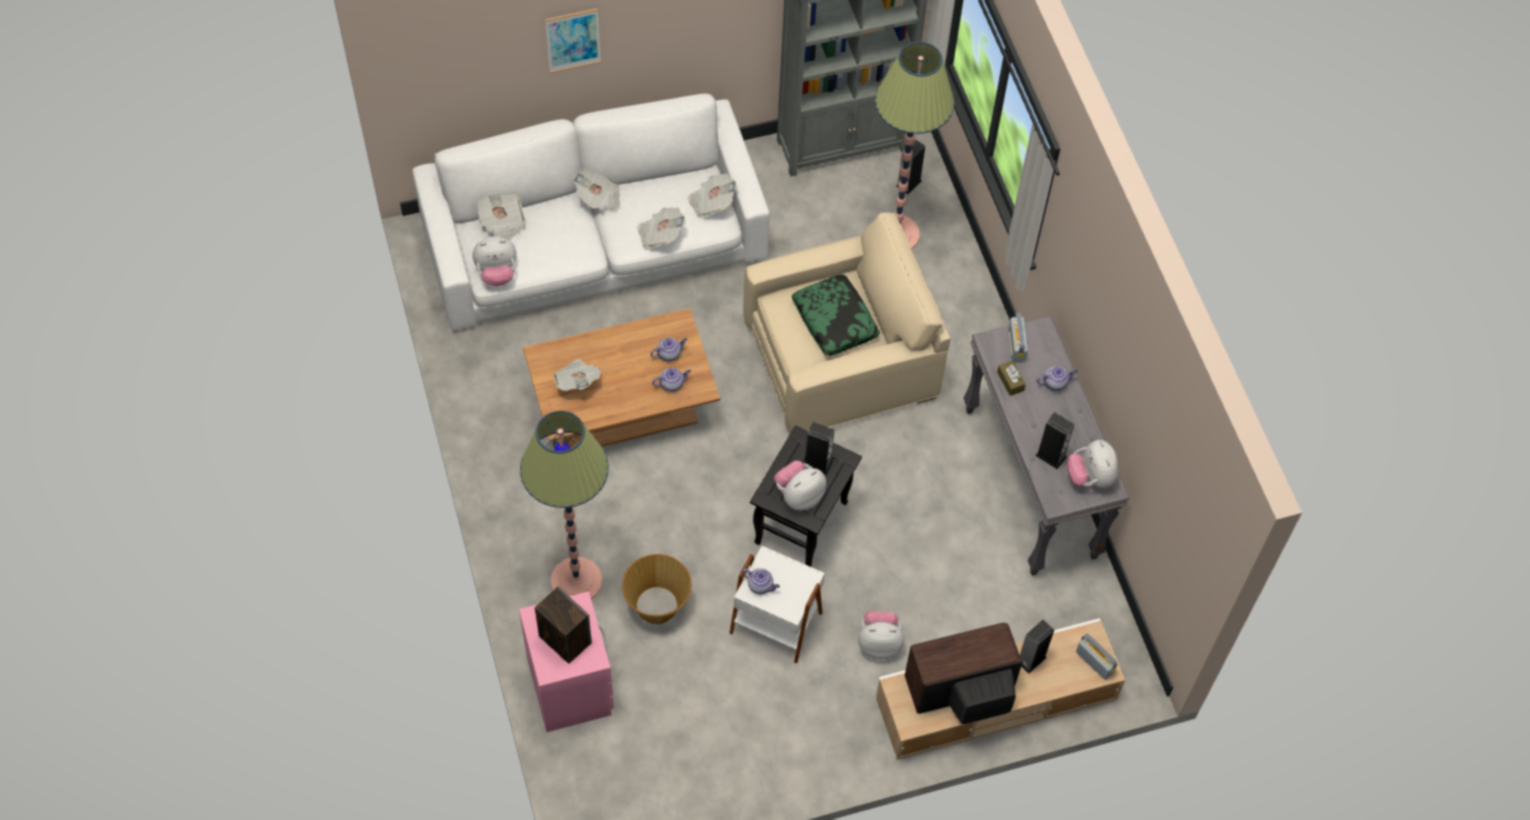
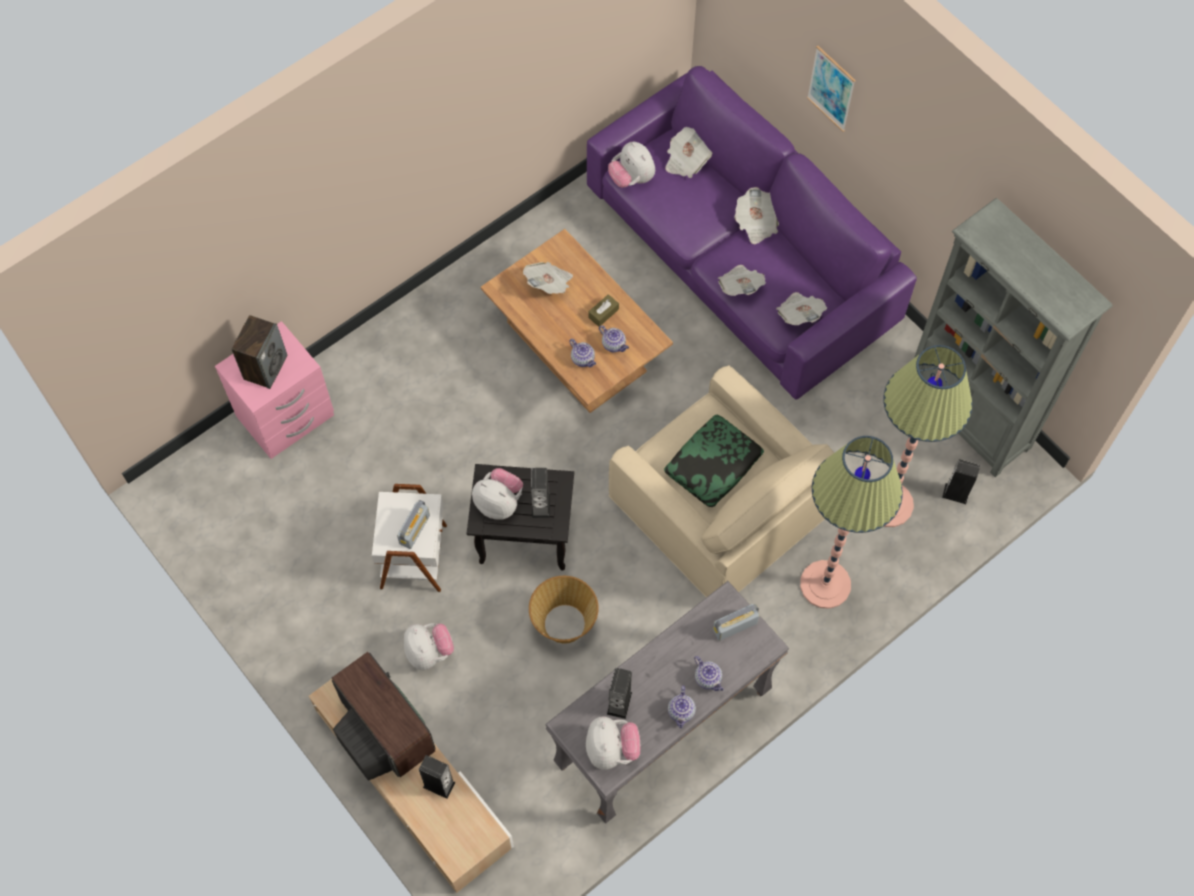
camera: 70 degrees right, 5 degrees up
white sofa [412,94,770,331] -> purple sofa [587,66,917,400]
floor lamp [520,411,609,599] -> floor lamp moved to [800,436,903,609]
basket [622,554,692,624] -> basket moved to [529,576,599,643]
teapot [742,568,780,594] -> teapot moved to [668,685,696,728]
brown tissue box [997,361,1026,396] -> brown tissue box moved to [588,294,619,327]
plush toy [1066,440,1118,488] -> plush toy turned 120 degrees clockwise [586,717,640,770]
radio [1076,633,1118,680] -> radio moved to [397,500,430,549]

